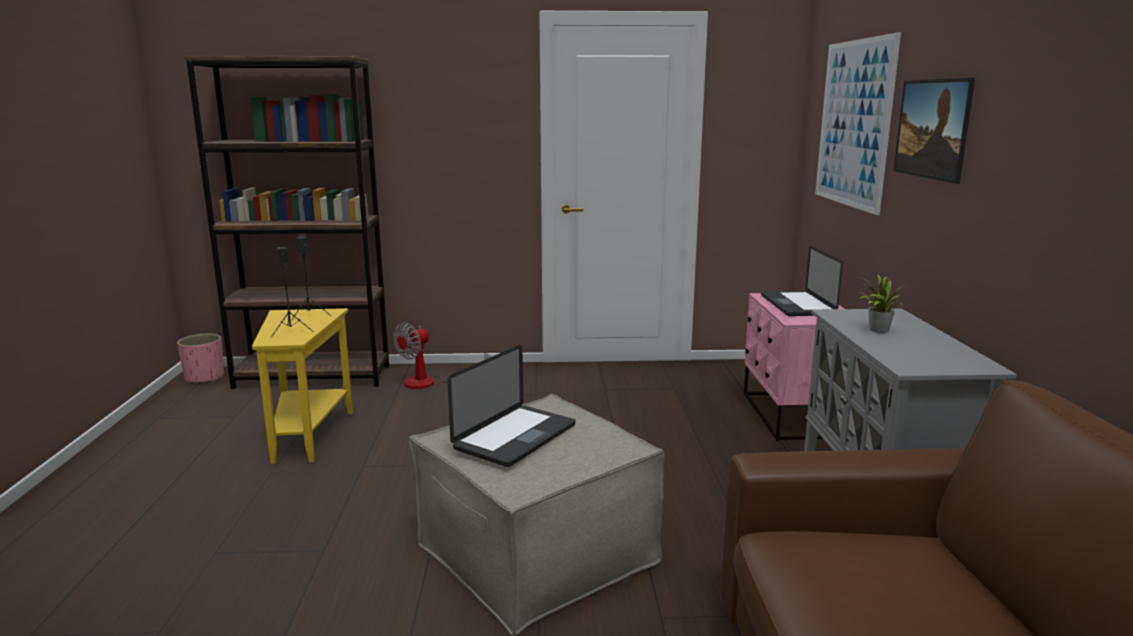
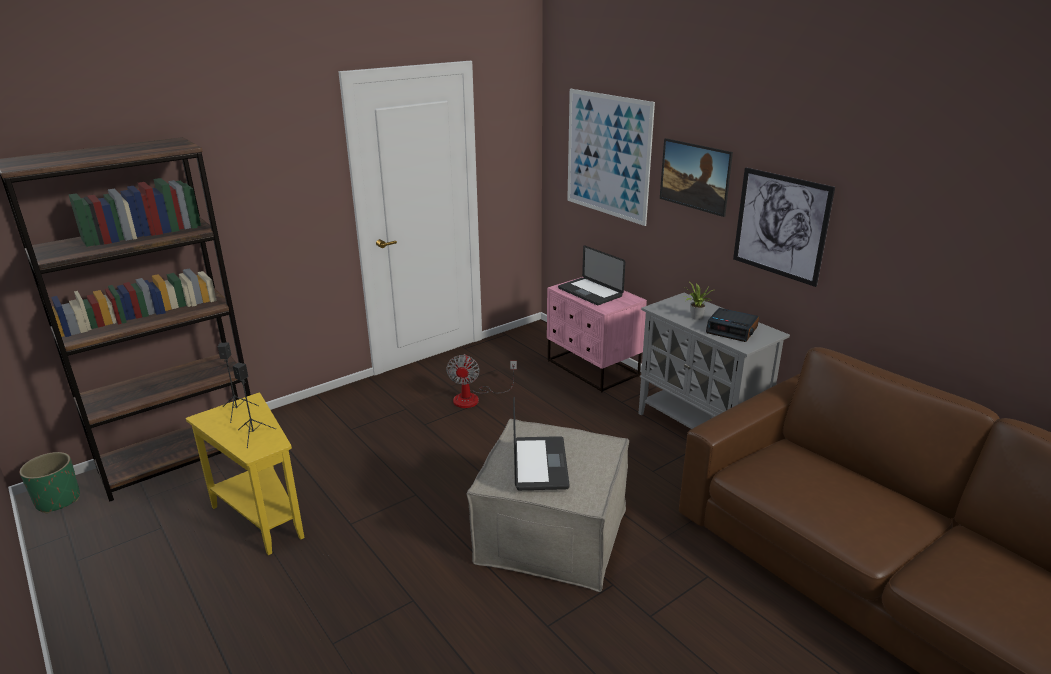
camera: 35 degrees left, 10 degrees up
pink planter [177,334,224,384] -> green planter [20,452,80,513]
fan [393,322,490,389] -> fan moved to [446,354,517,408]
none -> alarm clock [706,308,759,342]
none -> picture [733,167,835,287]

